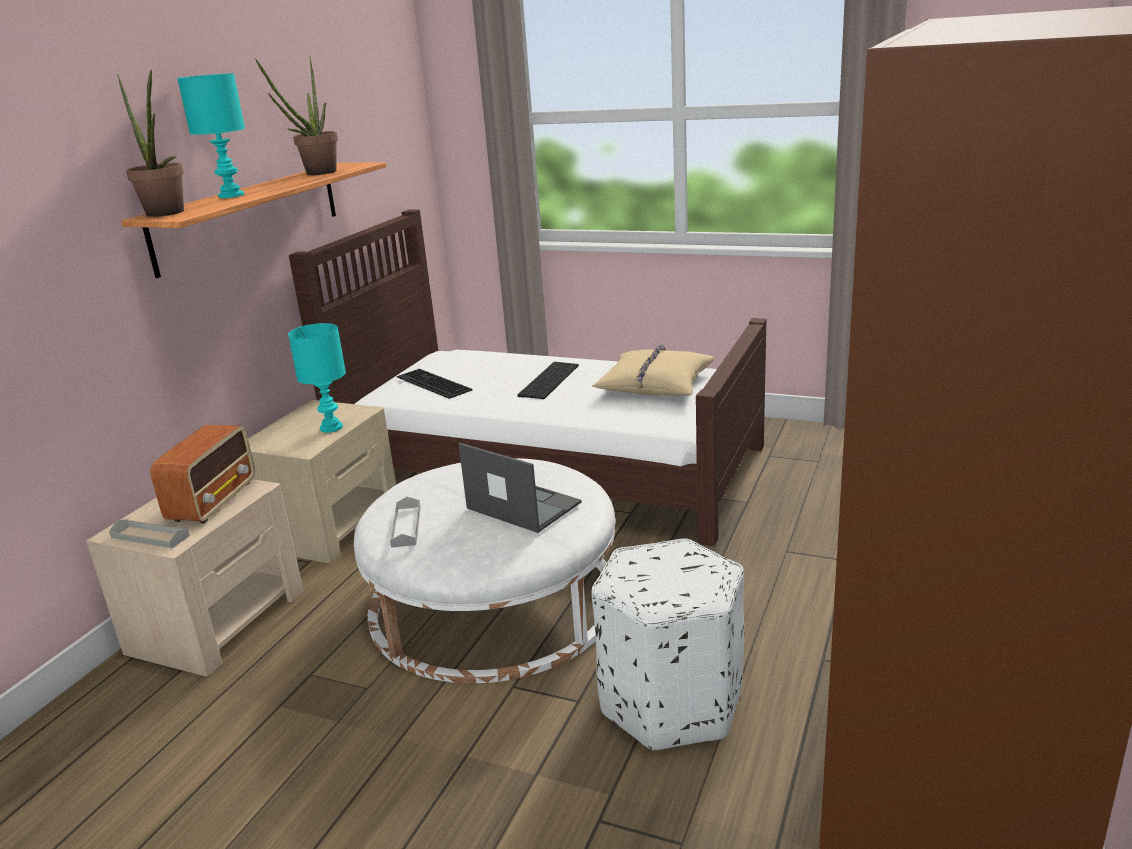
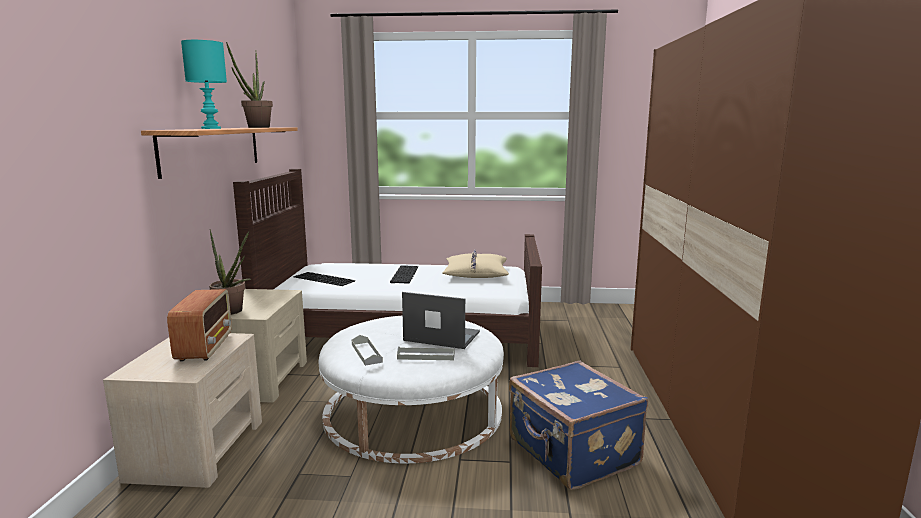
camera: 20 degrees left, 10 degrees down
grey tray [109,519,190,548] -> grey tray moved to [397,347,455,360]
potted plant [117,70,184,217] -> potted plant moved to [209,230,251,315]
turquoise table lamp [288,323,346,433] -> none
white ottoman [591,538,744,751] -> blue suitcase [509,361,648,490]

